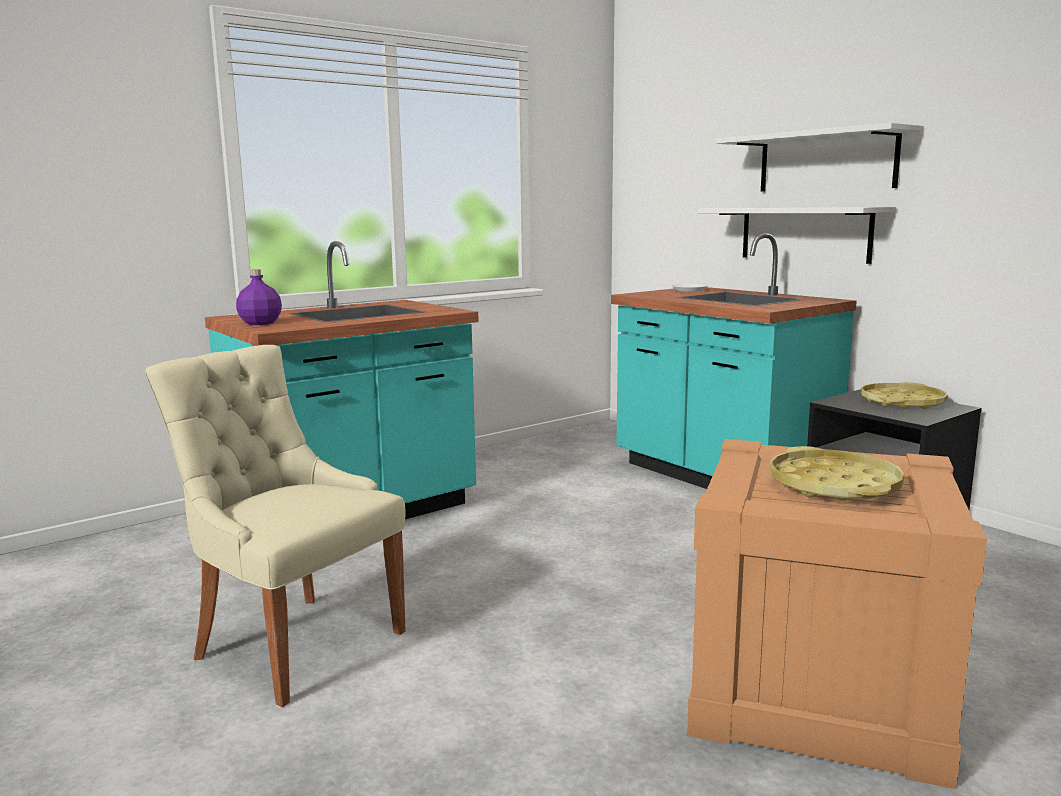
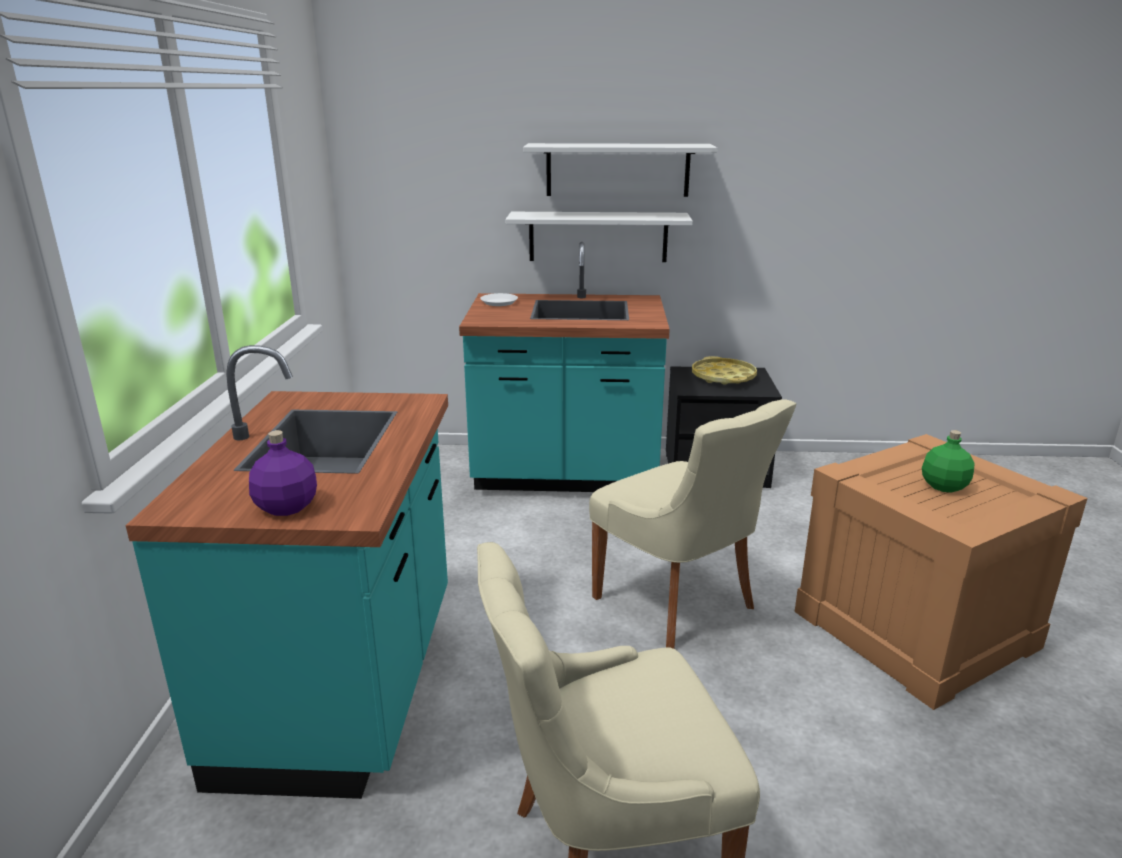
camera: 50 degrees left, 10 degrees up
yellow tray [769,446,904,501] -> green bottle [922,430,975,493]
none -> beige chair [589,399,796,649]

